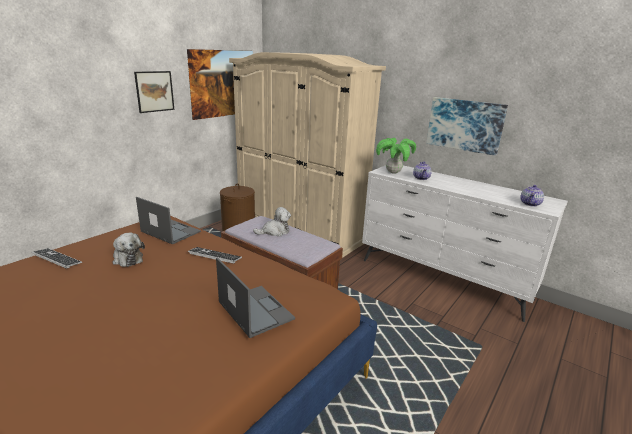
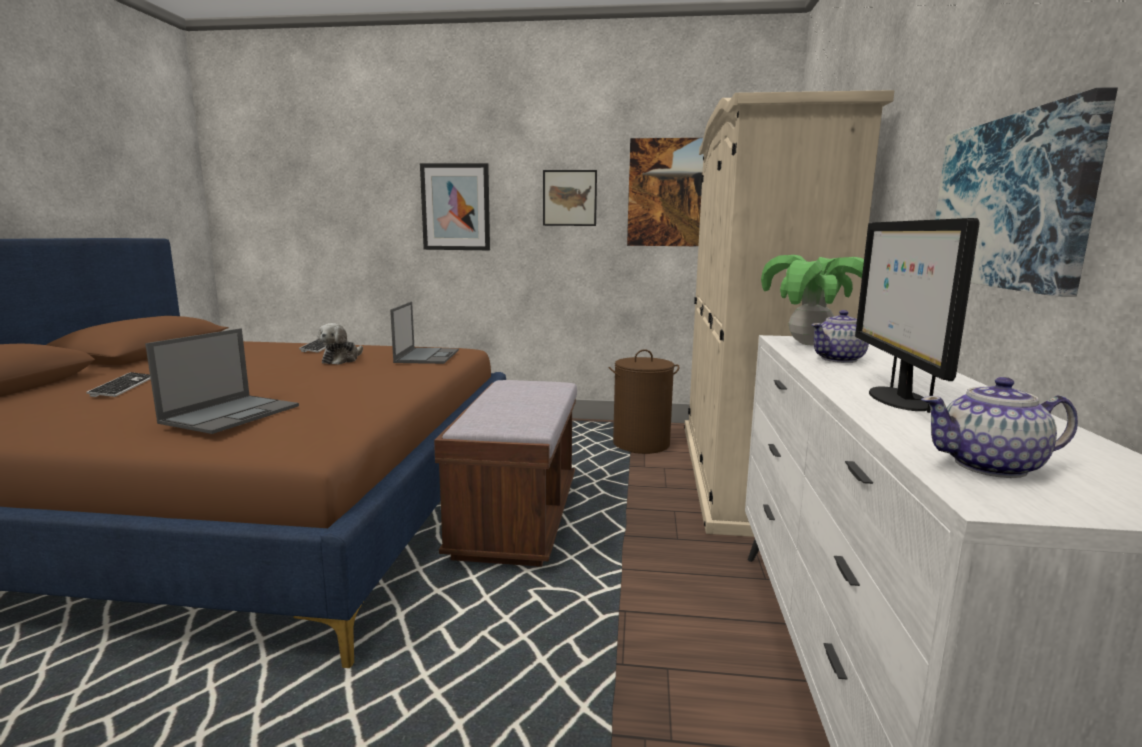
camera: 60 degrees right, 10 degrees down
keyboard [188,247,242,264] -> keyboard moved to [86,372,151,397]
plush toy [253,207,291,237] -> none
none -> picture [420,163,490,250]
none -> monitor [855,218,980,413]

